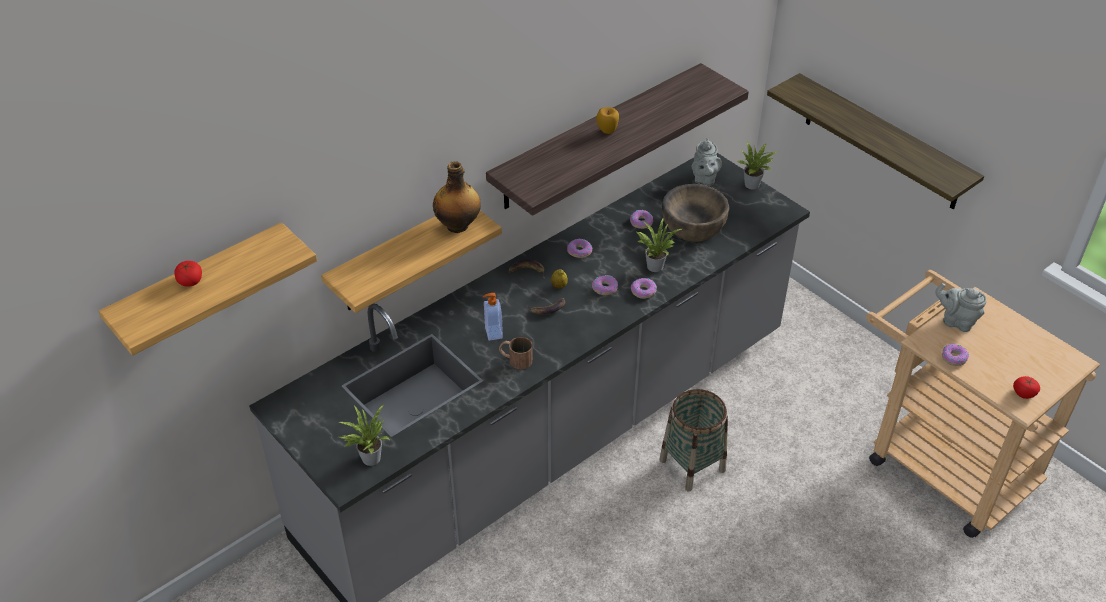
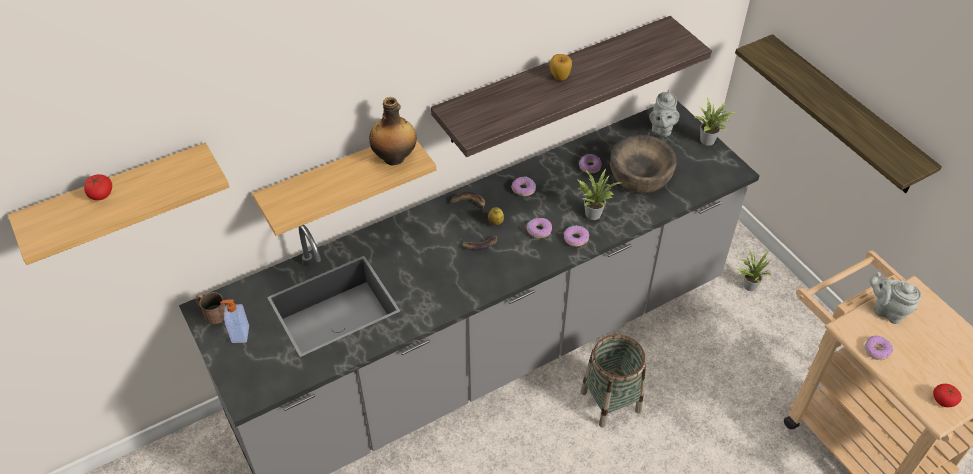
camera: 10 degrees right, 5 degrees up
potted plant [339,404,390,466] -> potted plant moved to [738,249,771,291]
soap dispenser [483,293,503,341] -> soap dispenser moved to [220,299,249,343]
brown mug [499,337,533,369] -> brown mug moved to [195,292,225,324]

